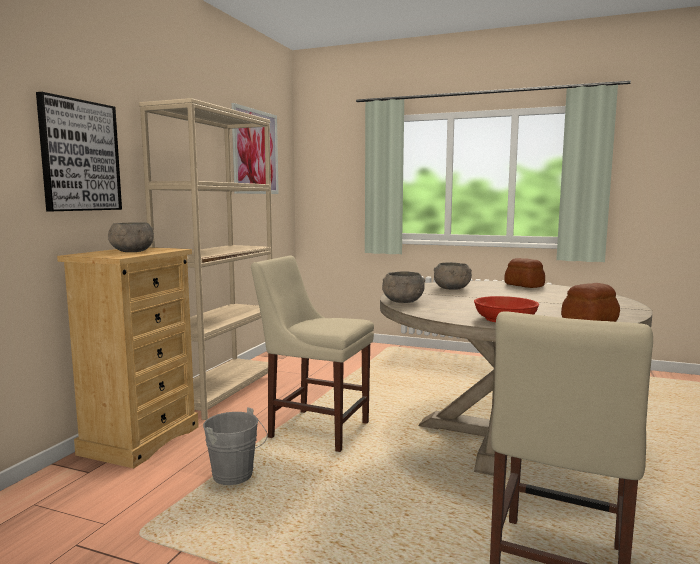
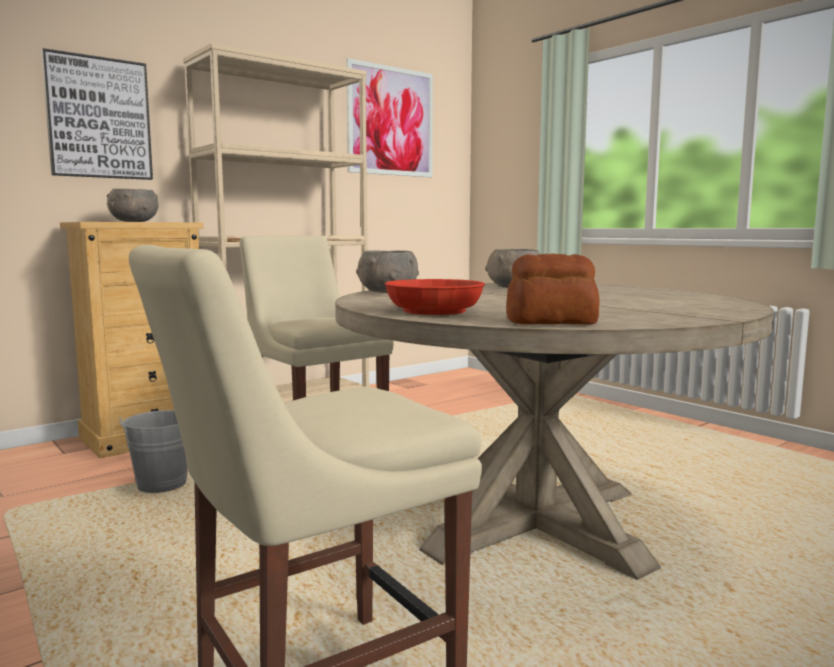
camera: 30 degrees right, 0 degrees up
bread [504,258,545,288] -> none

